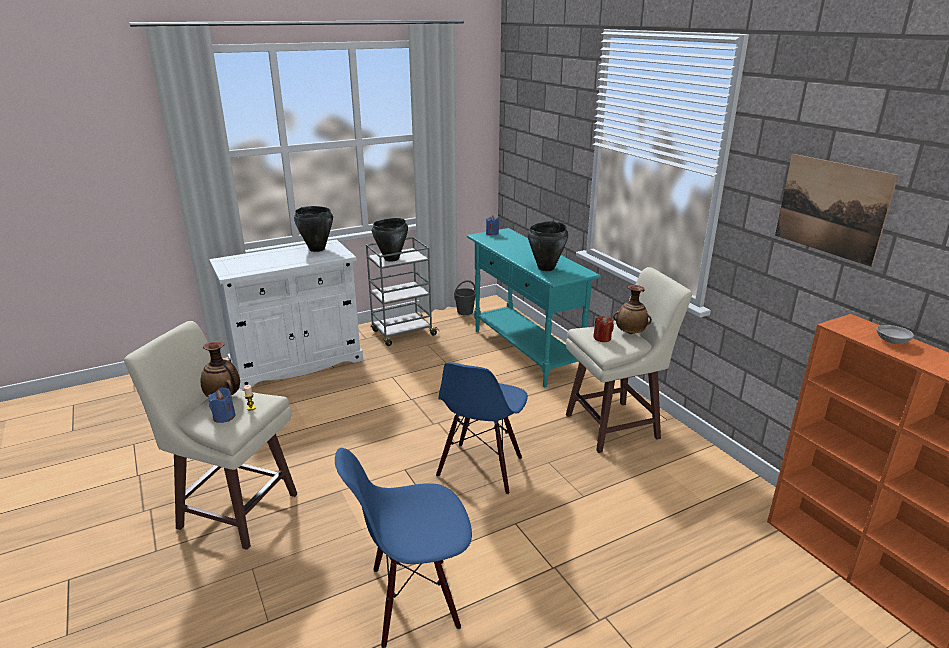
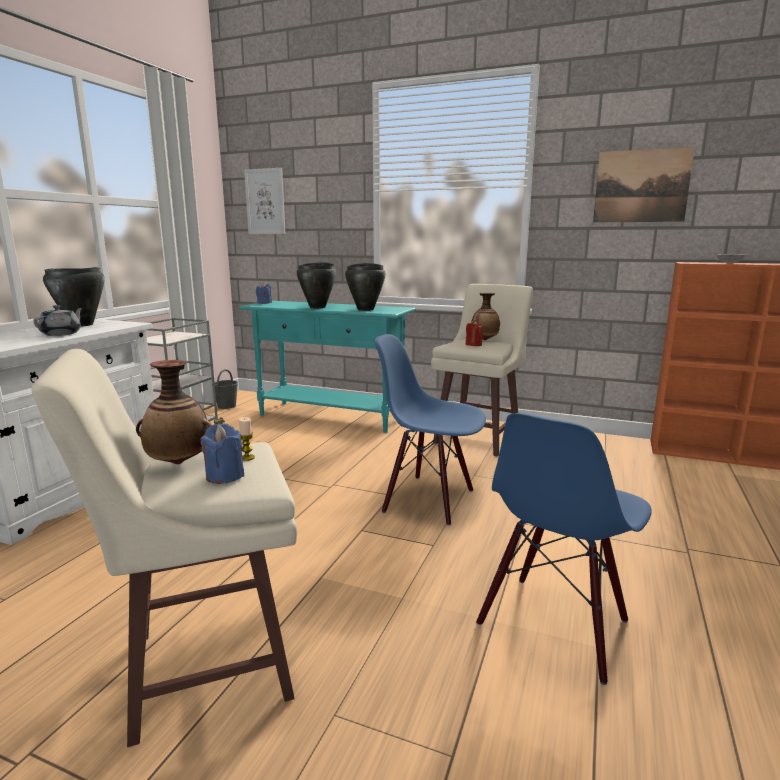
camera: 40 degrees left, 10 degrees down
black cooking pot [372,218,408,262] -> black cooking pot moved to [297,262,336,308]
blue chair [436,362,528,494] -> blue chair turned 135 degrees clockwise [374,334,486,525]
none -> grey teapot [33,305,83,336]
none -> picture [244,168,285,234]

